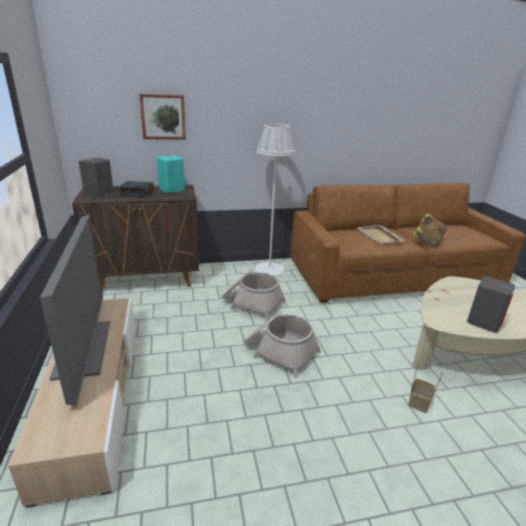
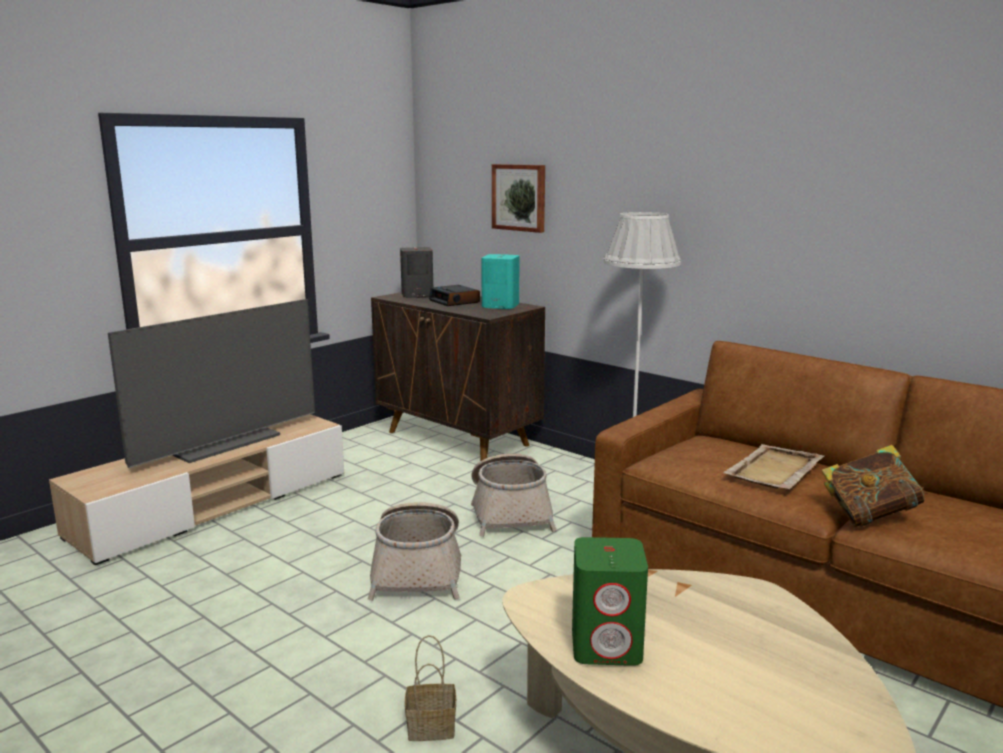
camera: 55 degrees right, 10 degrees down
grey speaker [467,276,516,333] -> green speaker [572,537,648,666]

